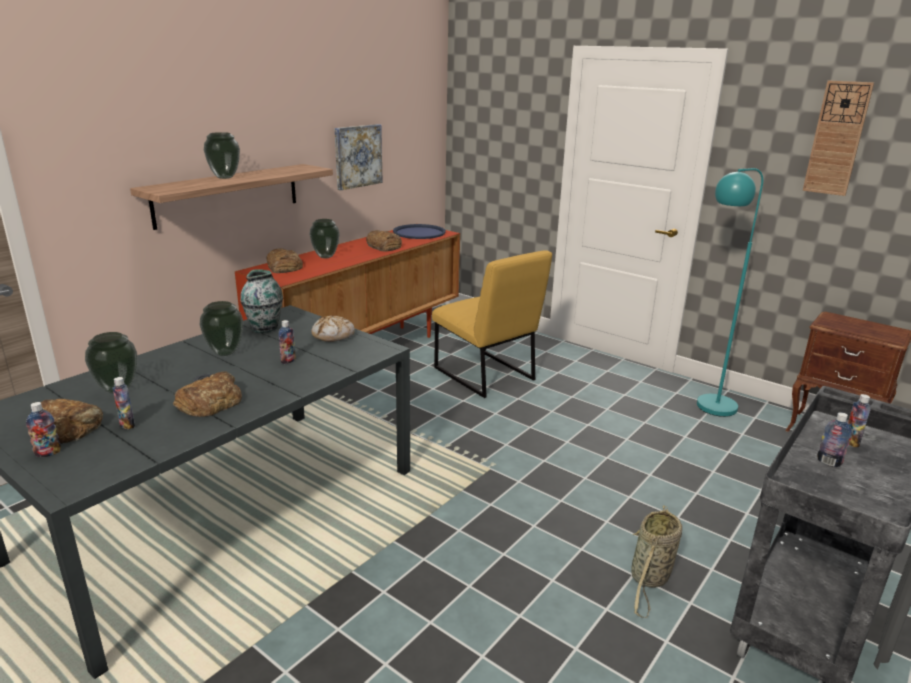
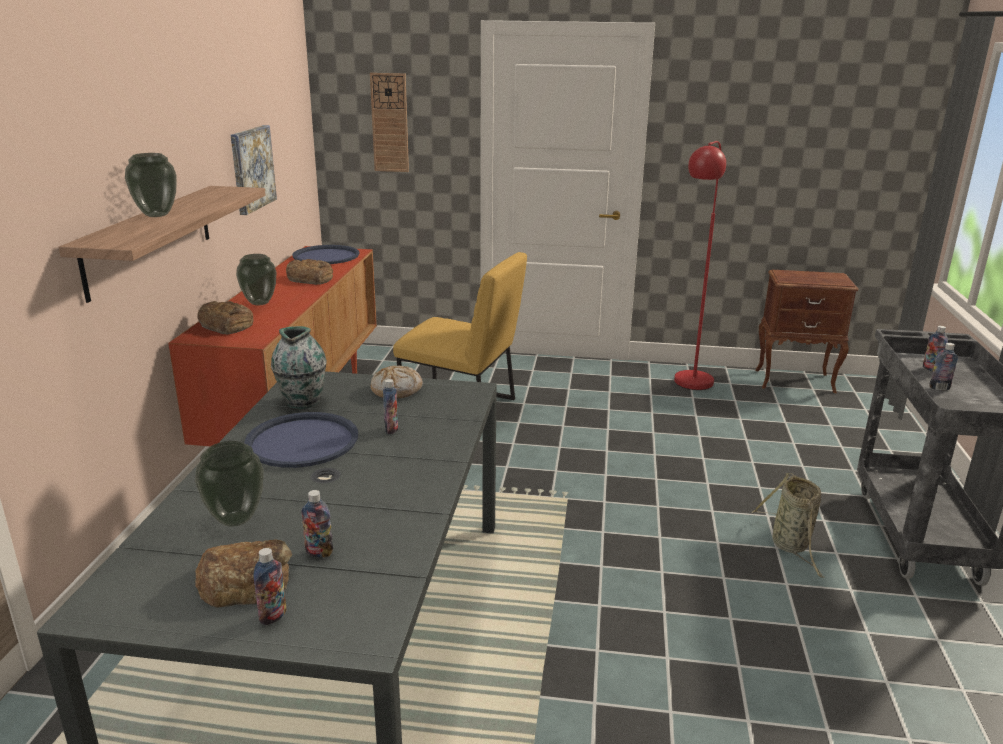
camera: 30 degrees left, 0 degrees up
bread [173,372,242,417] -> none
vase [199,301,243,356] -> blue tray [244,412,358,468]
turquoise floor lamp [697,168,763,417] -> red floor lamp [674,141,726,390]
wall clock [803,81,874,196] -> wall clock moved to [370,73,409,172]

